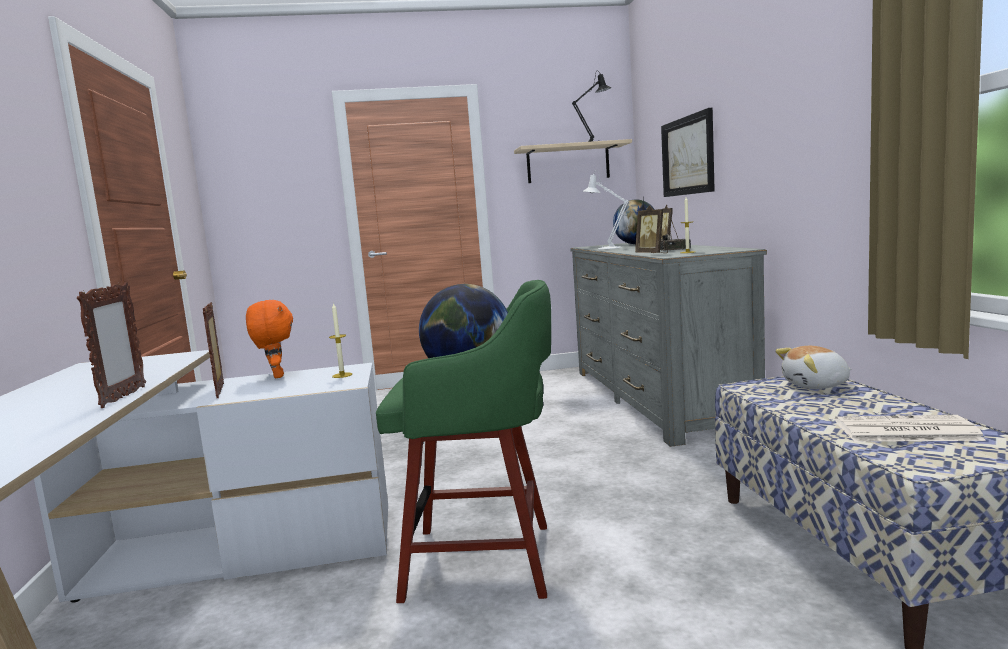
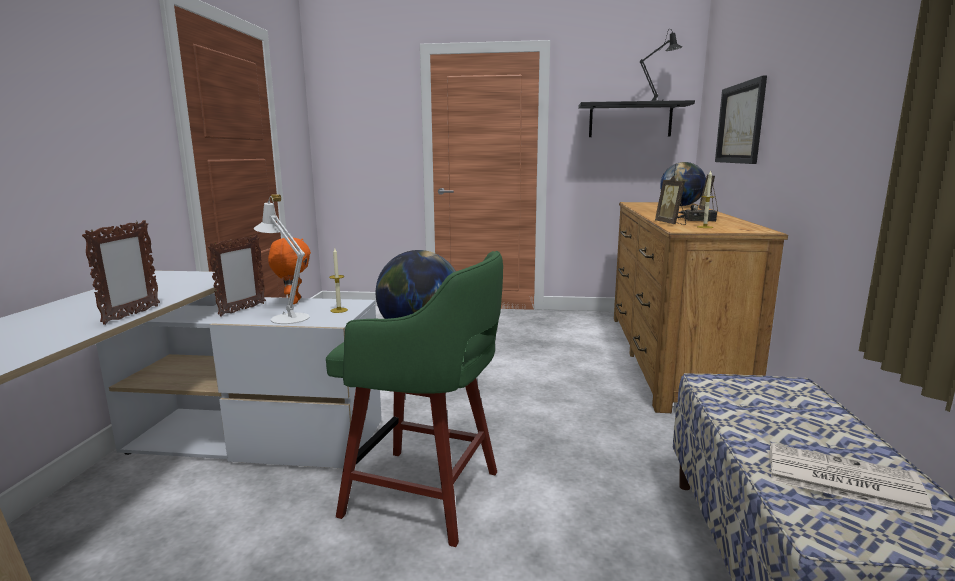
camera: 15 degrees right, 5 degrees up
picture frame [203,302,224,398] -> picture frame turned 150 degrees counterclockwise [208,235,266,317]
beige shelf [514,139,632,183] -> black shelf [578,100,695,137]
grey dresser [570,243,767,447] -> brown dresser [614,202,788,413]
white table lamp [583,170,629,249] -> white table lamp moved to [254,196,310,324]
plush toy [775,346,851,389] -> none

